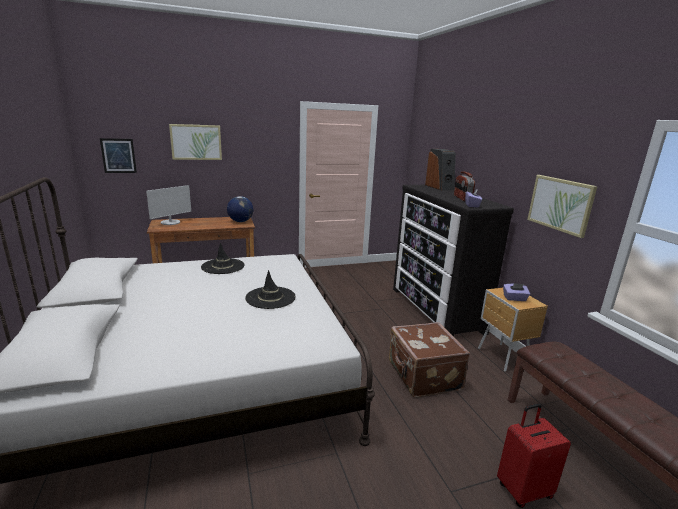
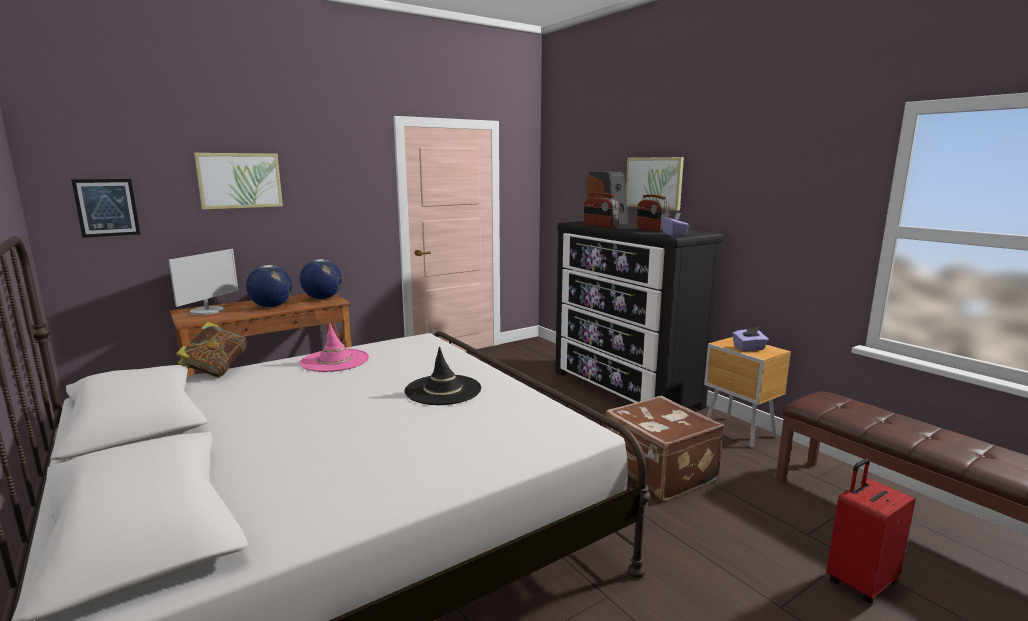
camera: 15 degrees left, 5 degrees down
black hat [201,243,244,274] -> pink hat [300,323,369,372]
picture [527,175,597,238] -> picture moved to [626,157,684,211]
none -> book [176,322,247,378]
none -> globe [246,265,292,307]
none -> radio [584,193,620,228]

